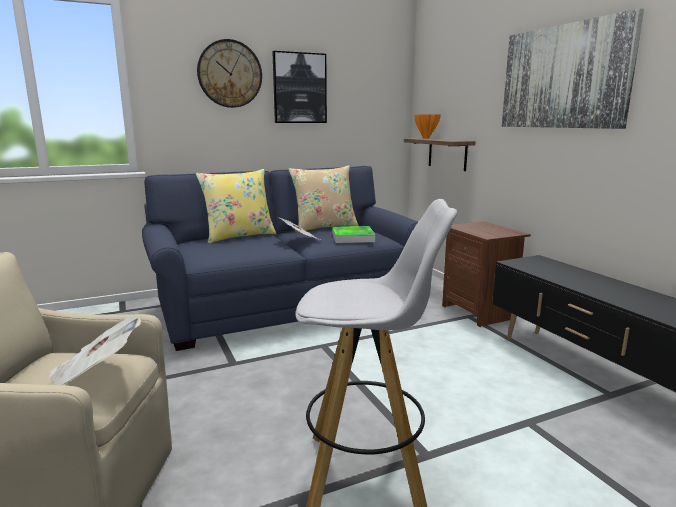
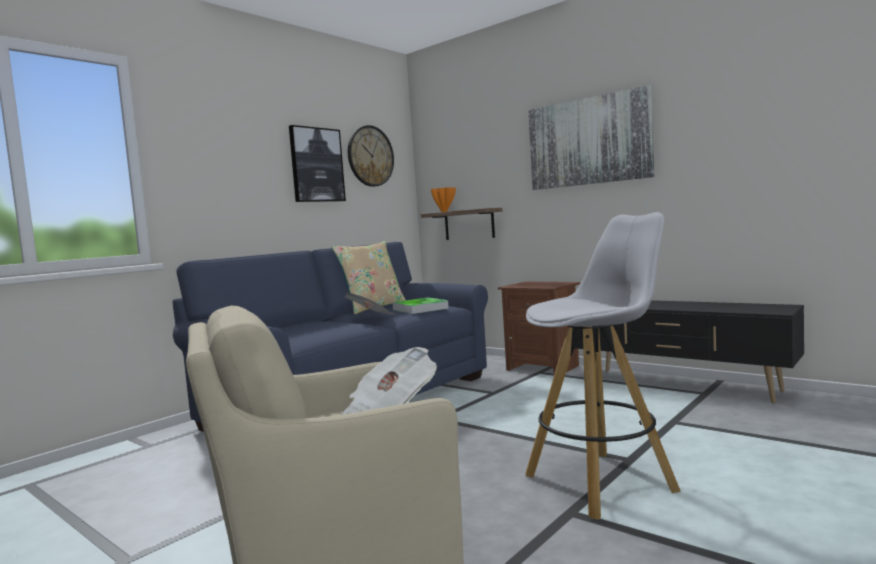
camera: 25 degrees left, 10 degrees down
yellow pillow [196,169,277,244] -> none
wall clock [197,39,262,108] -> wall clock moved to [348,125,394,187]

